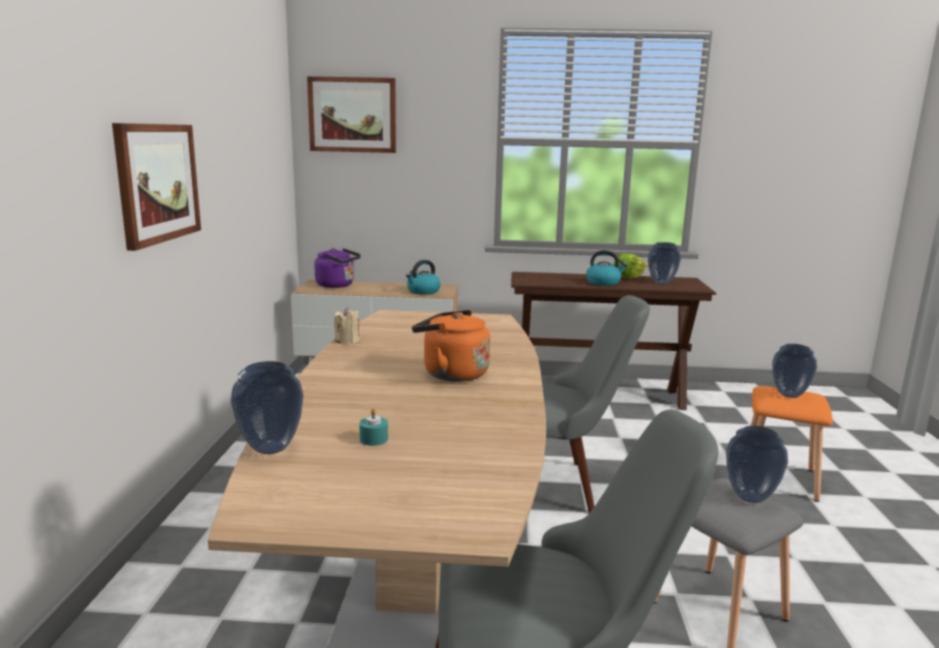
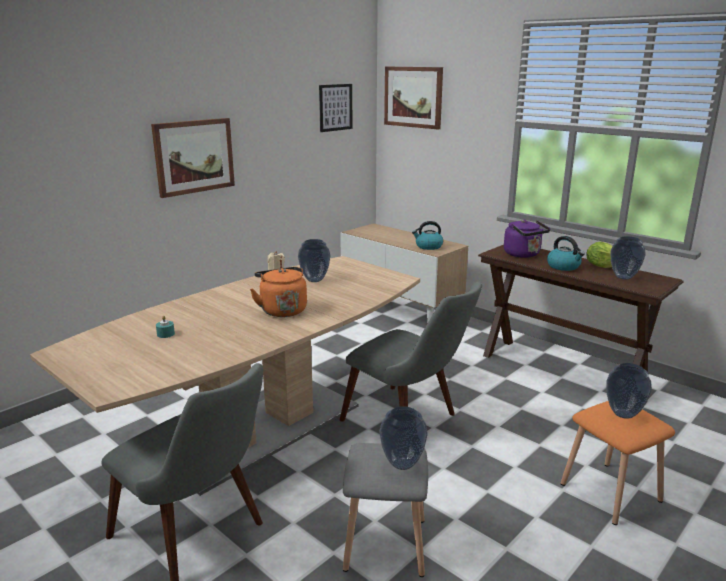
camera: 40 degrees right, 5 degrees up
vase [231,361,304,454] -> vase moved to [298,239,330,282]
purple kettle [314,248,361,288] -> purple kettle moved to [504,220,550,258]
none -> picture [319,84,352,132]

